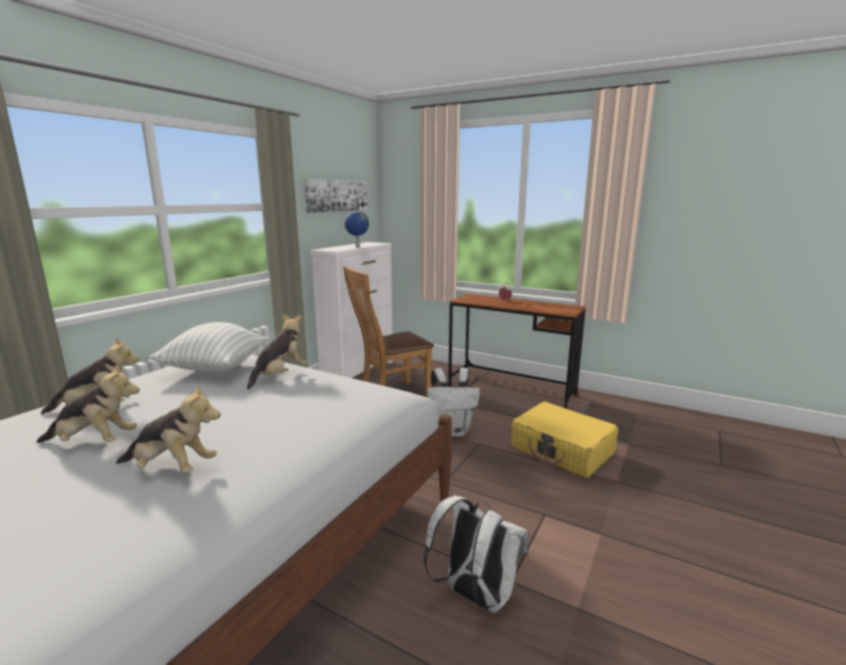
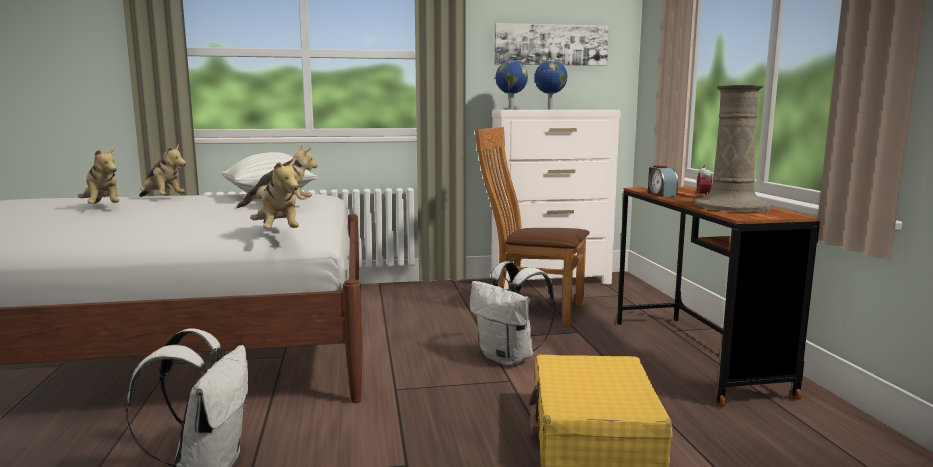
camera: 50 degrees right, 5 degrees down
plush toy [116,384,221,473] -> plush toy moved to [250,159,299,228]
none -> globe [495,61,528,109]
none -> alarm clock [648,165,678,197]
none -> beige vase [693,85,771,212]

